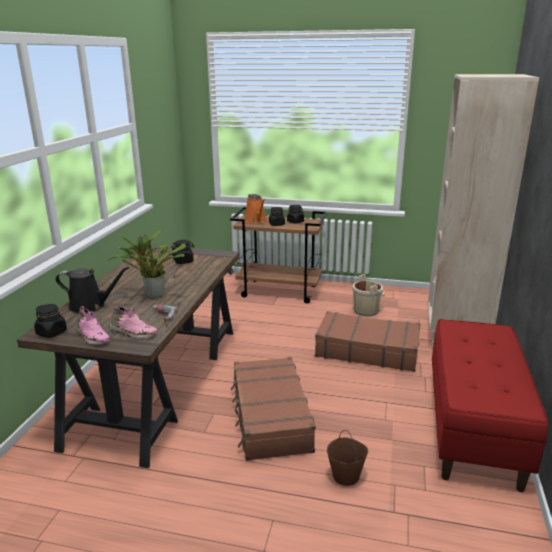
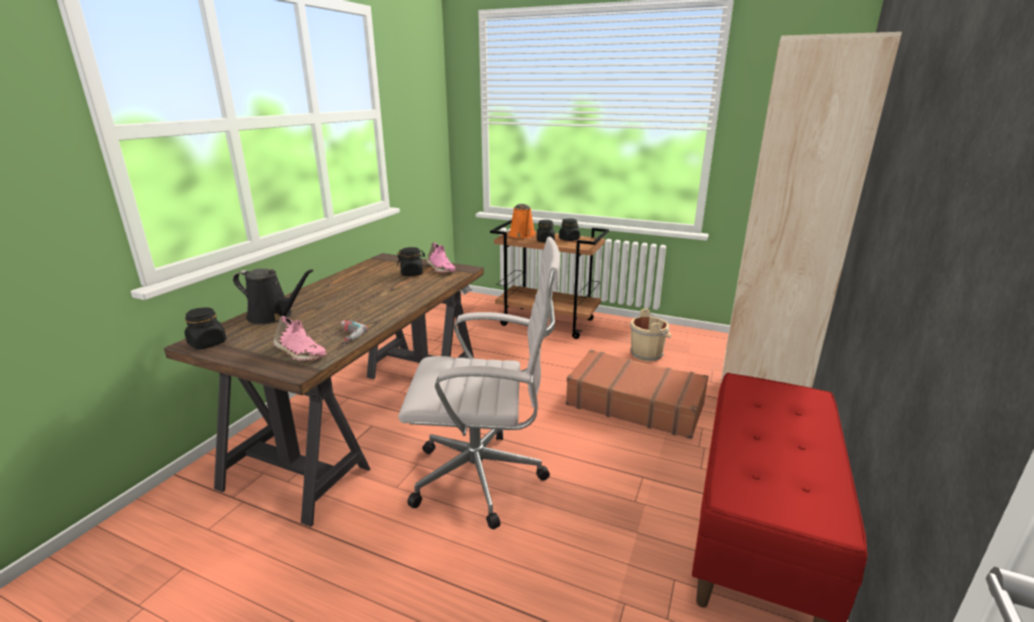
camera: 10 degrees right, 0 degrees up
pink shoe [75,306,110,344] -> pink shoe moved to [427,242,456,272]
potted plant [107,230,186,298] -> none
brown suitcase [231,357,316,461] -> white office chair [398,237,561,529]
brown bucket [327,430,368,486] -> none

